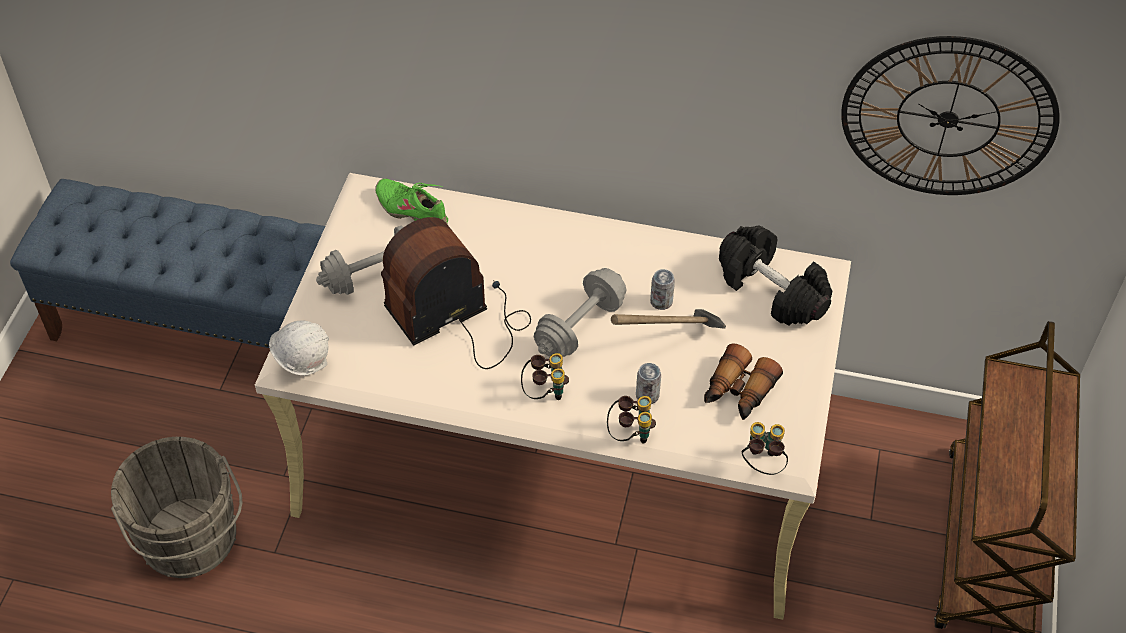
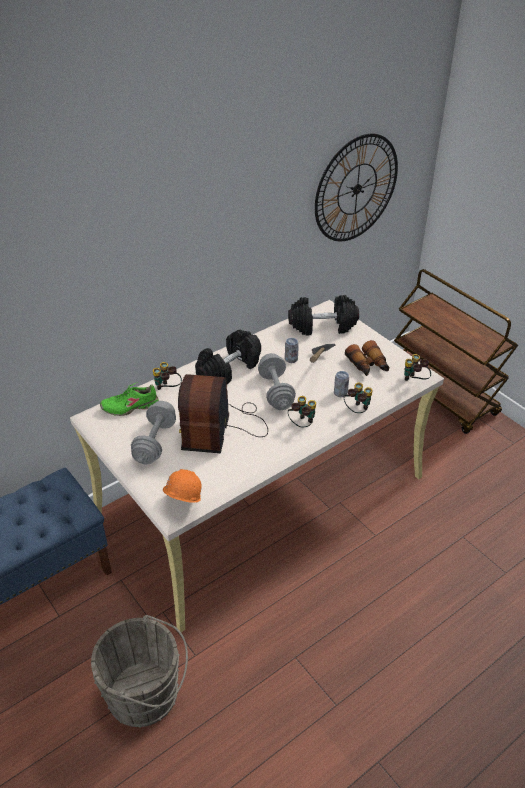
camera: 50 degrees left, 10 degrees down
white hard hat [269,321,329,375] -> orange hard hat [163,469,202,503]
none -> binoculars [153,362,182,390]
none -> black dumbbell [195,330,261,384]

